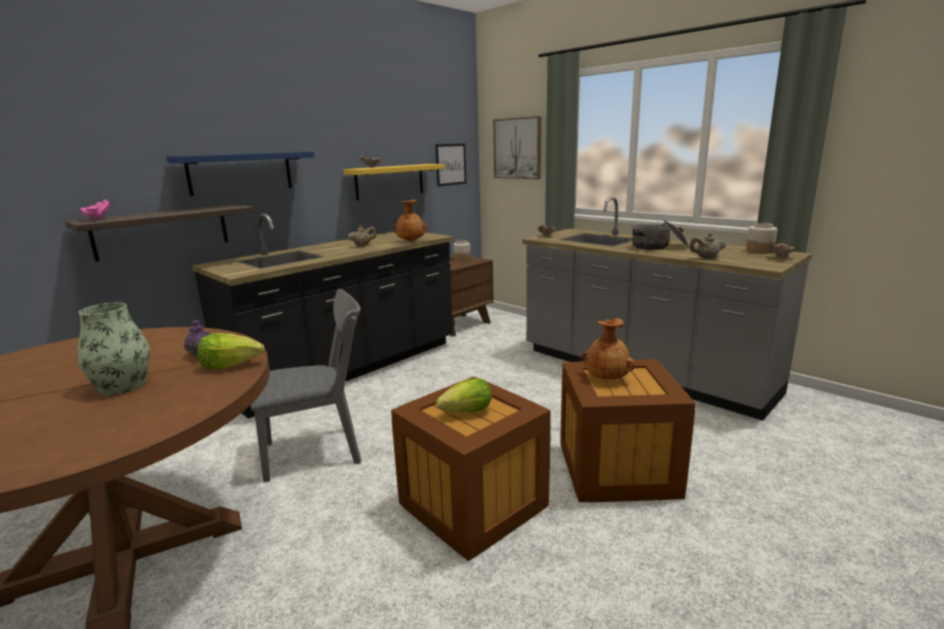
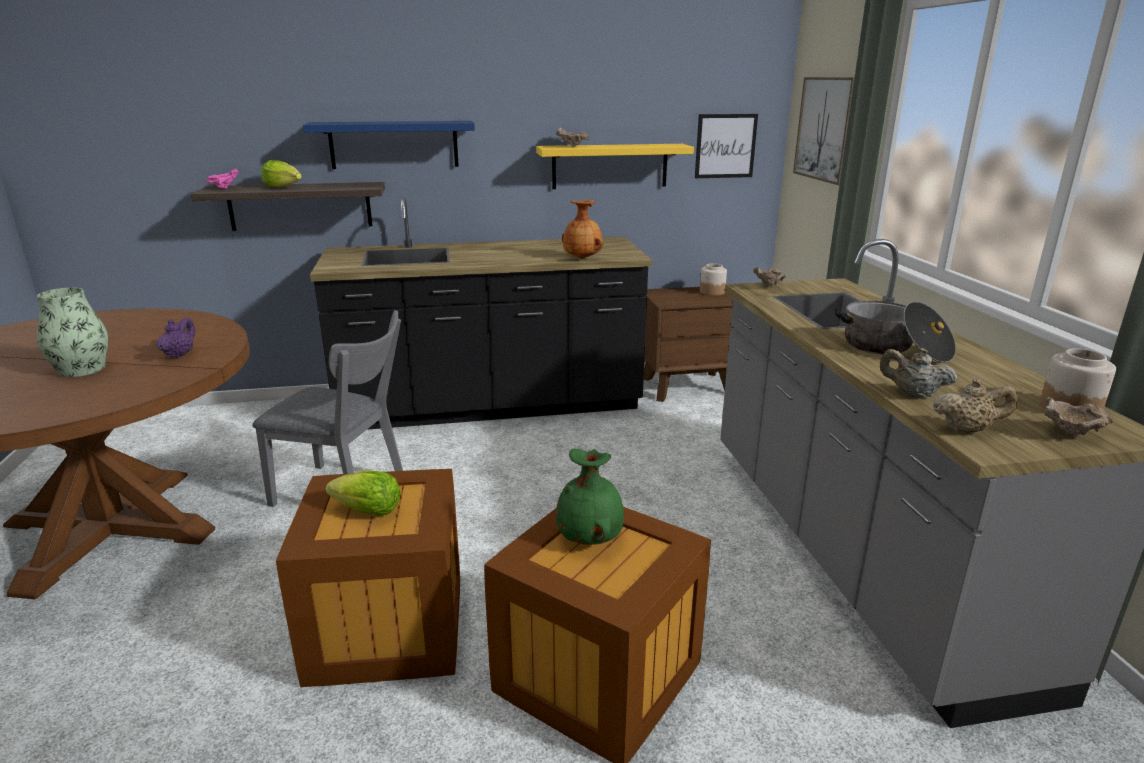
camera: 35 degrees right, 5 degrees up
lettuce [197,333,264,369] -> lettuce moved to [261,160,302,187]
beige teapot [348,225,376,247] -> beige teapot moved to [933,378,1017,433]
brown vase [582,318,635,380] -> green vase [556,449,624,545]

